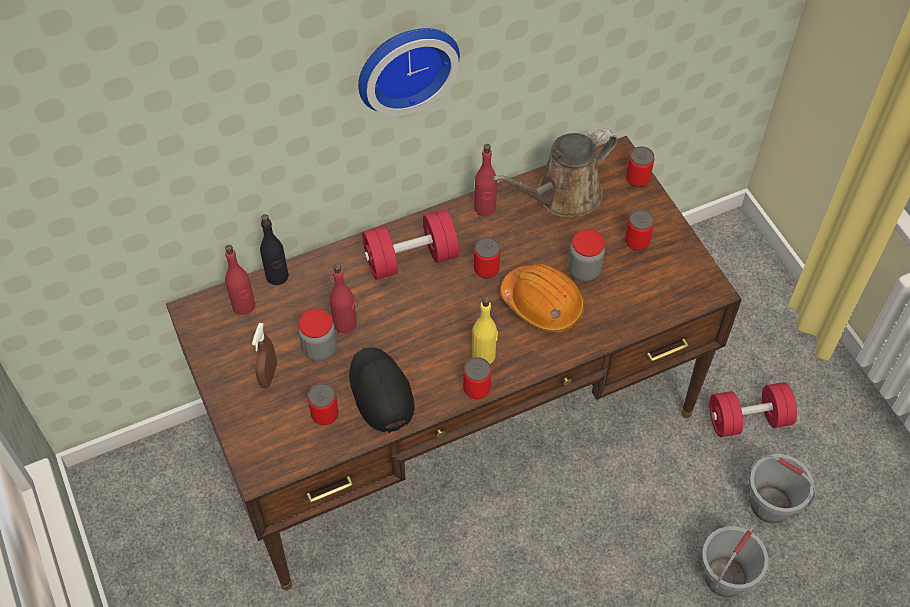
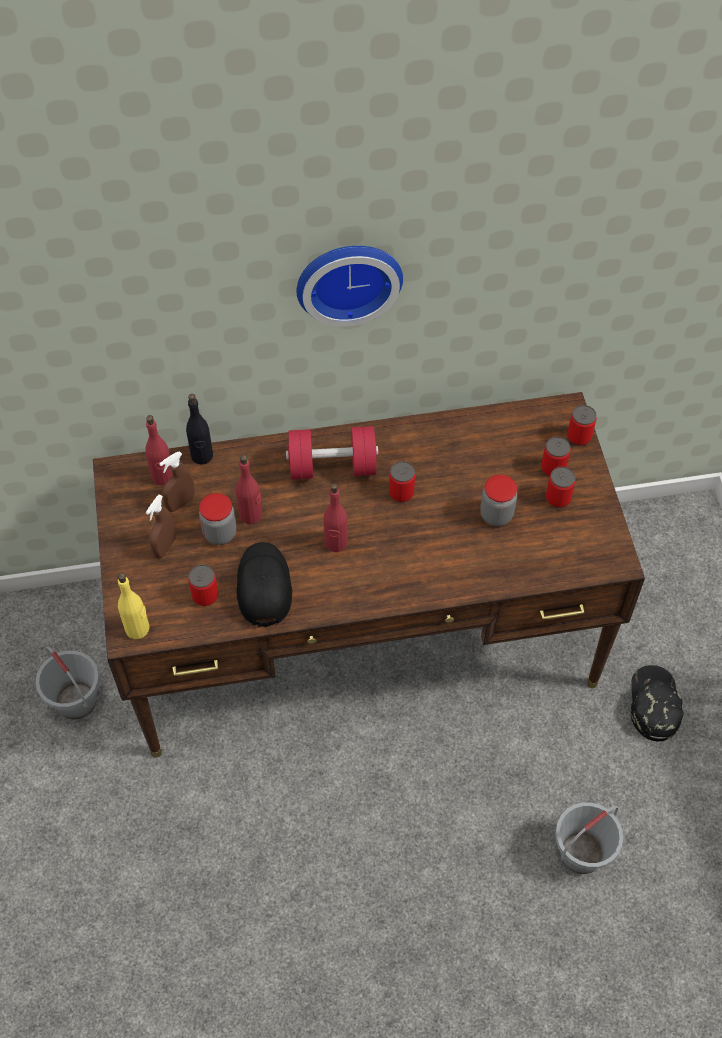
camera: 15 degrees right, 0 degrees up
can [463,357,491,399] -> can moved to [541,437,570,477]
yellow bottle [472,297,498,364] -> yellow bottle moved to [118,573,149,639]
red bottle [474,144,497,216] -> red bottle moved to [324,483,348,552]
brown watering can [492,129,617,217] -> none
orange hard hat [500,264,585,332] -> none
red dumbbell [709,382,797,437] -> black cap [631,665,684,741]
grey bucket [749,454,817,523] -> grey bucket moved to [35,646,100,719]
none -> brown spray bottle [159,451,195,512]

